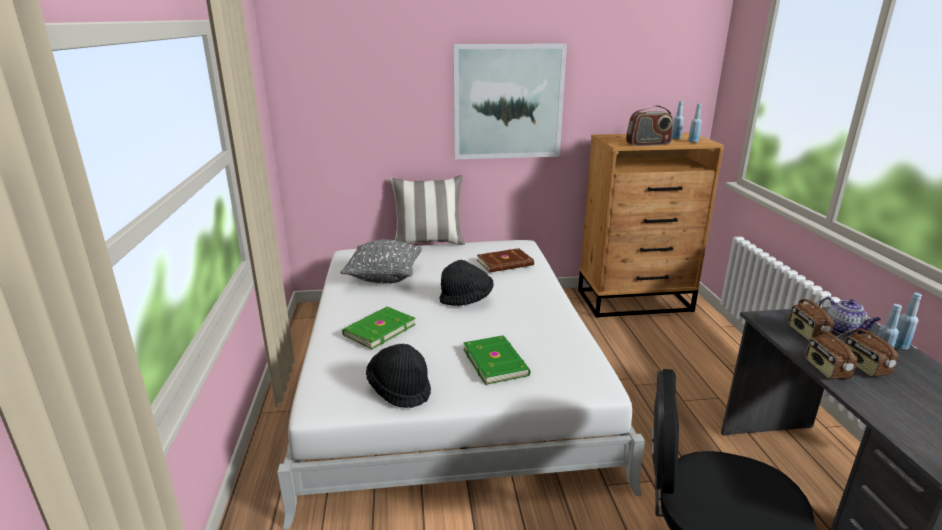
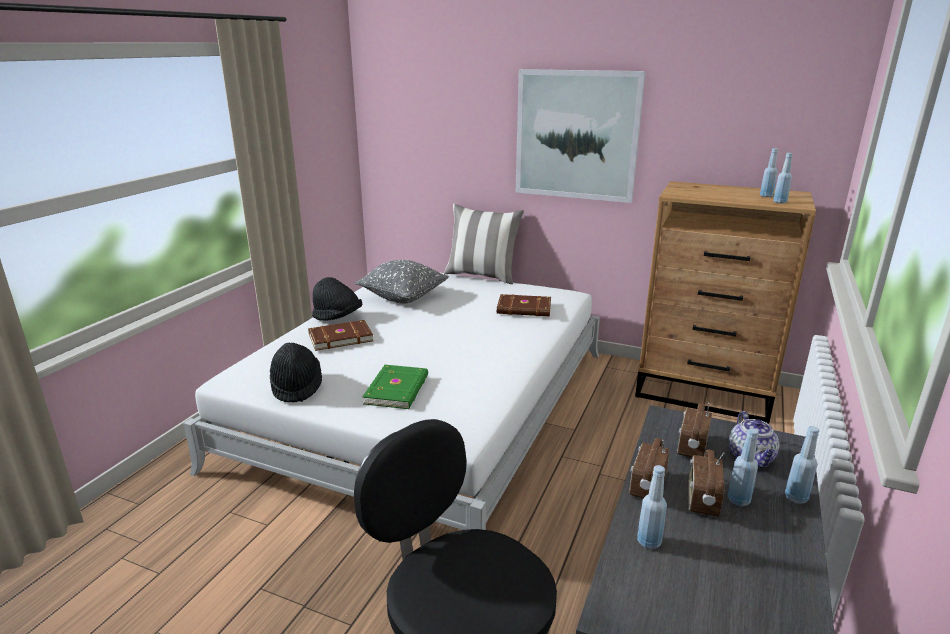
camera: 30 degrees right, 0 degrees up
green book [342,307,416,349] -> brown book [308,320,374,351]
black hat [439,260,493,306] -> black hat moved to [312,277,362,321]
radio [626,105,673,146] -> none
none -> blue bottle [637,465,667,549]

